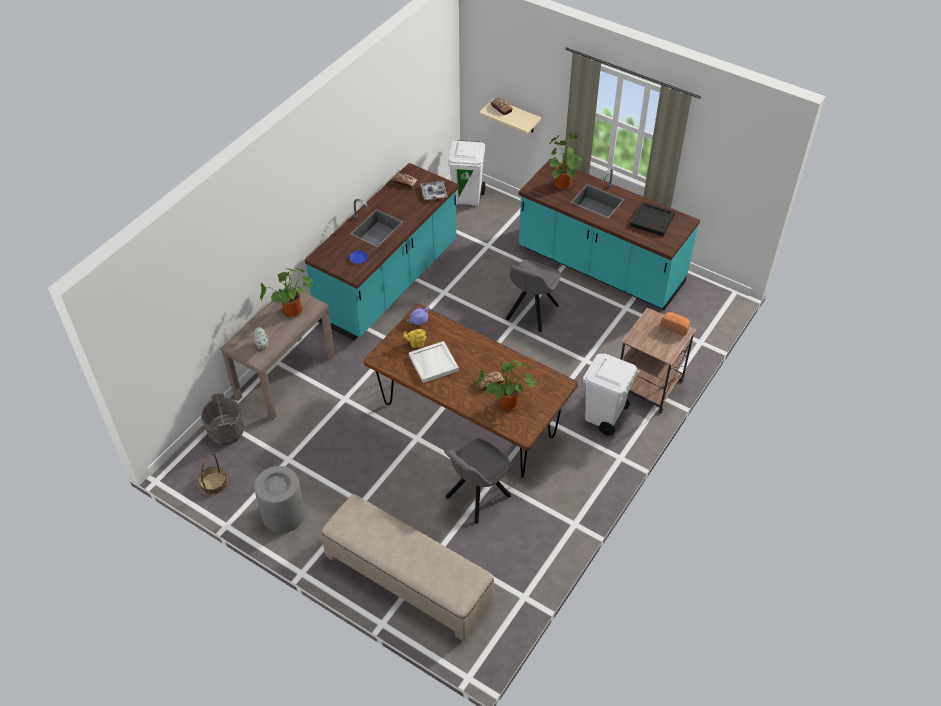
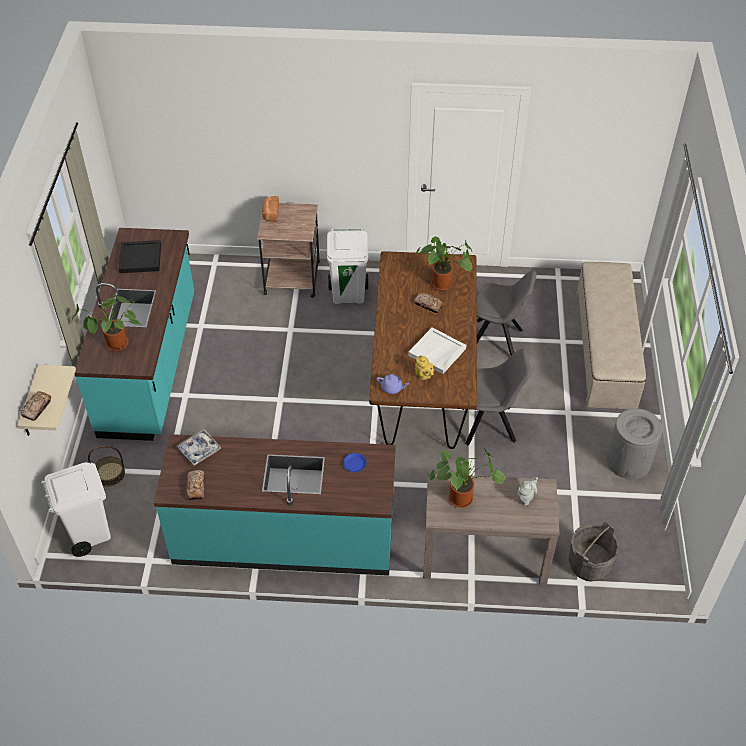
camera: 120 degrees left, 0 degrees up
basket [198,453,228,495] -> basket moved to [88,446,125,486]
grey chair [506,260,561,332] -> grey chair moved to [462,349,531,445]

